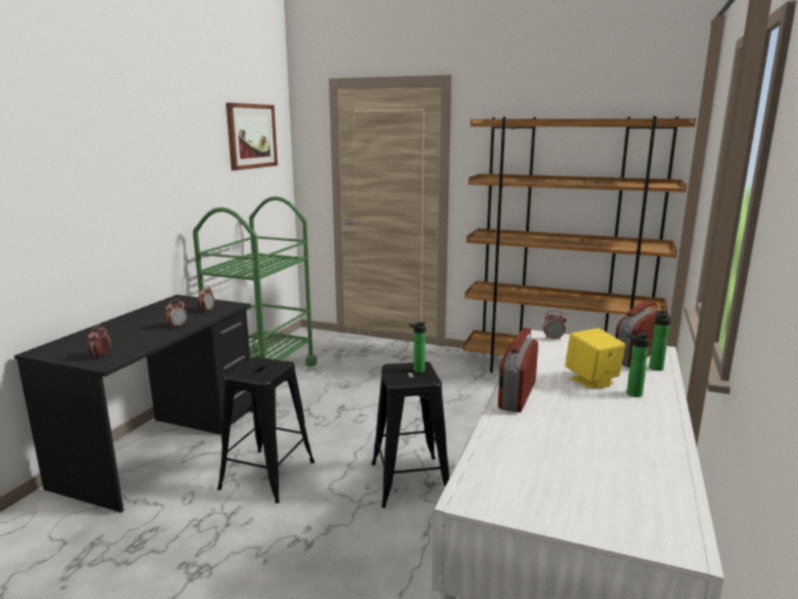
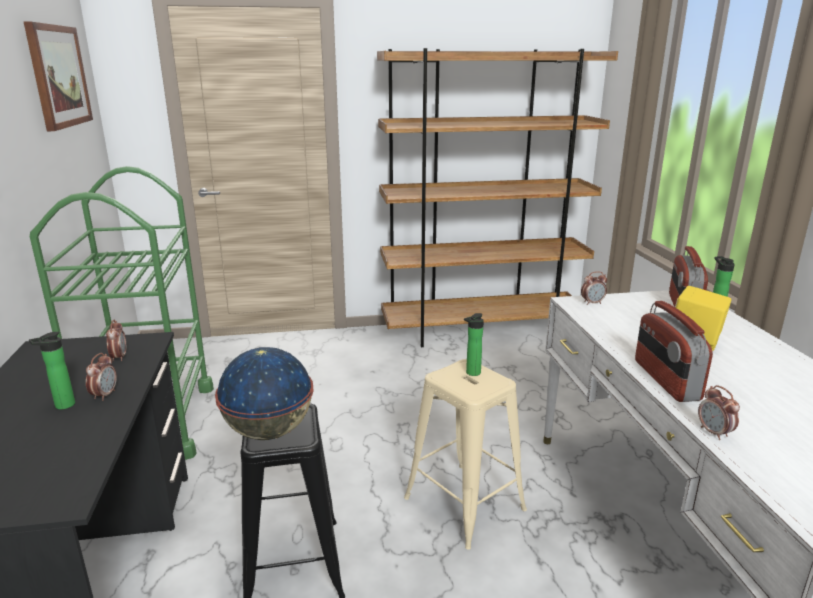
camera: 30 degrees left, 5 degrees up
alarm clock [88,325,111,359] -> alarm clock moved to [698,385,740,440]
black stool [372,362,449,508] -> beige stool [404,359,527,550]
bottle [627,333,650,397] -> bottle moved to [29,332,75,410]
none -> globe [215,347,314,440]

